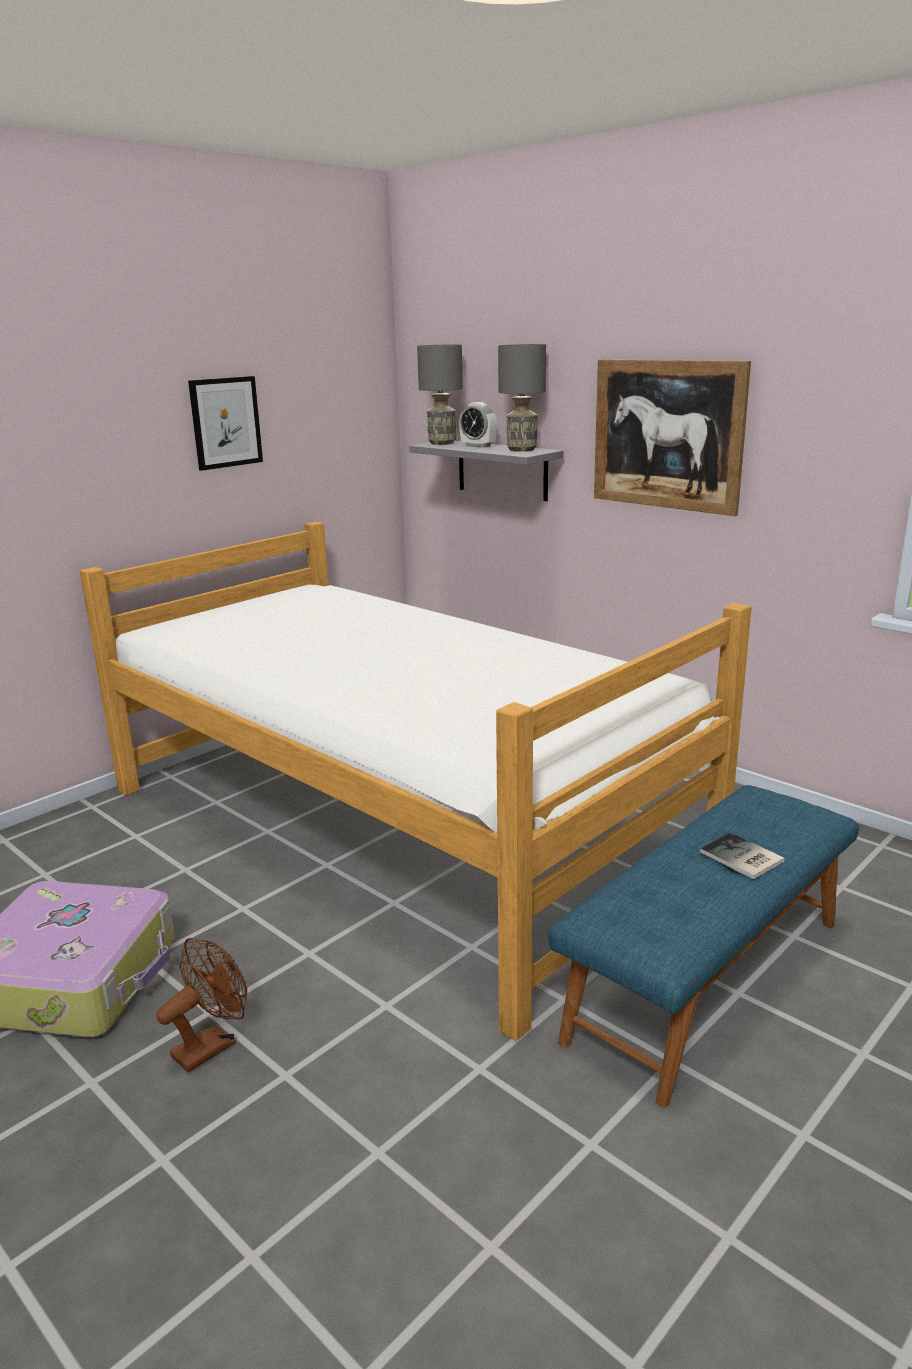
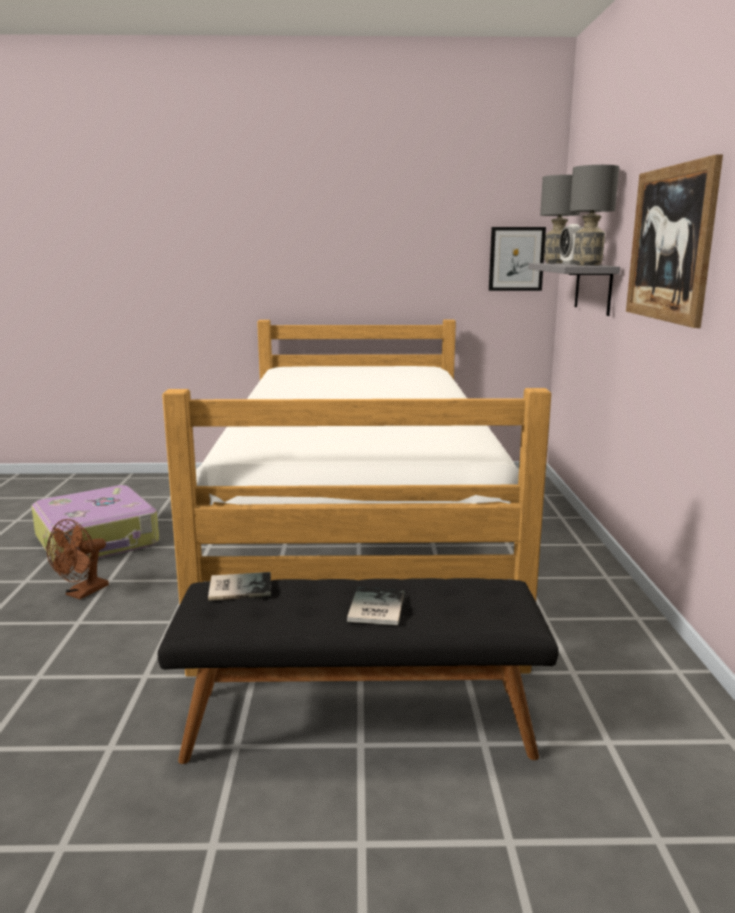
camera: 45 degrees right, 5 degrees down
brown fan [156,938,247,1073] -> brown fan turned 120 degrees clockwise [47,519,109,599]
picture [188,376,263,471] -> picture moved to [489,227,546,291]
blue bench [548,785,859,1107] -> black bench [158,578,559,764]
none -> book [208,572,271,601]

